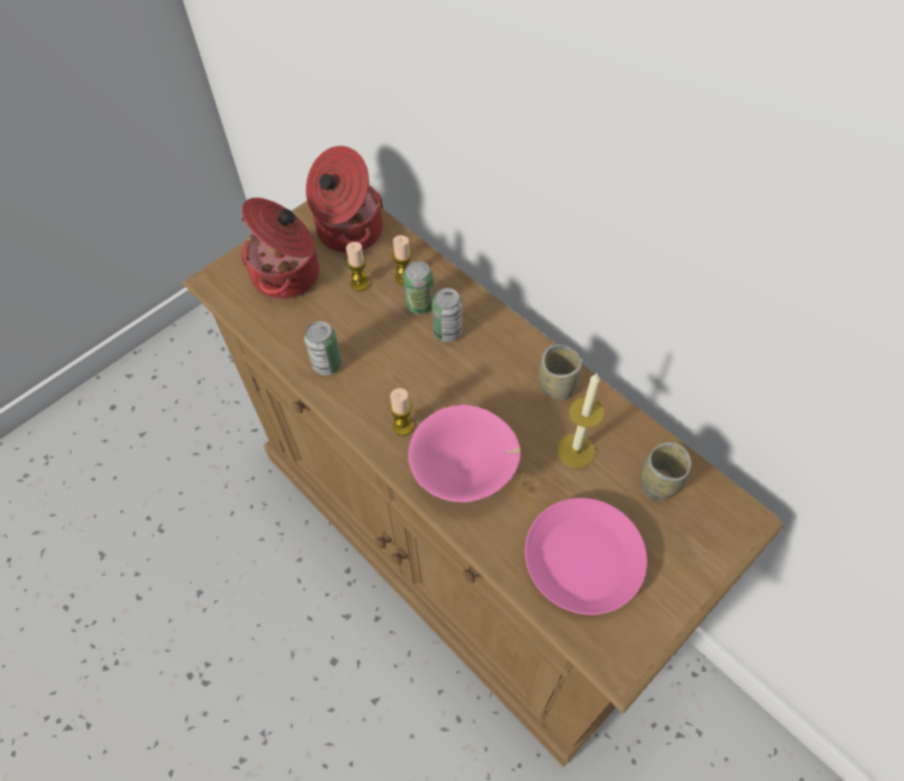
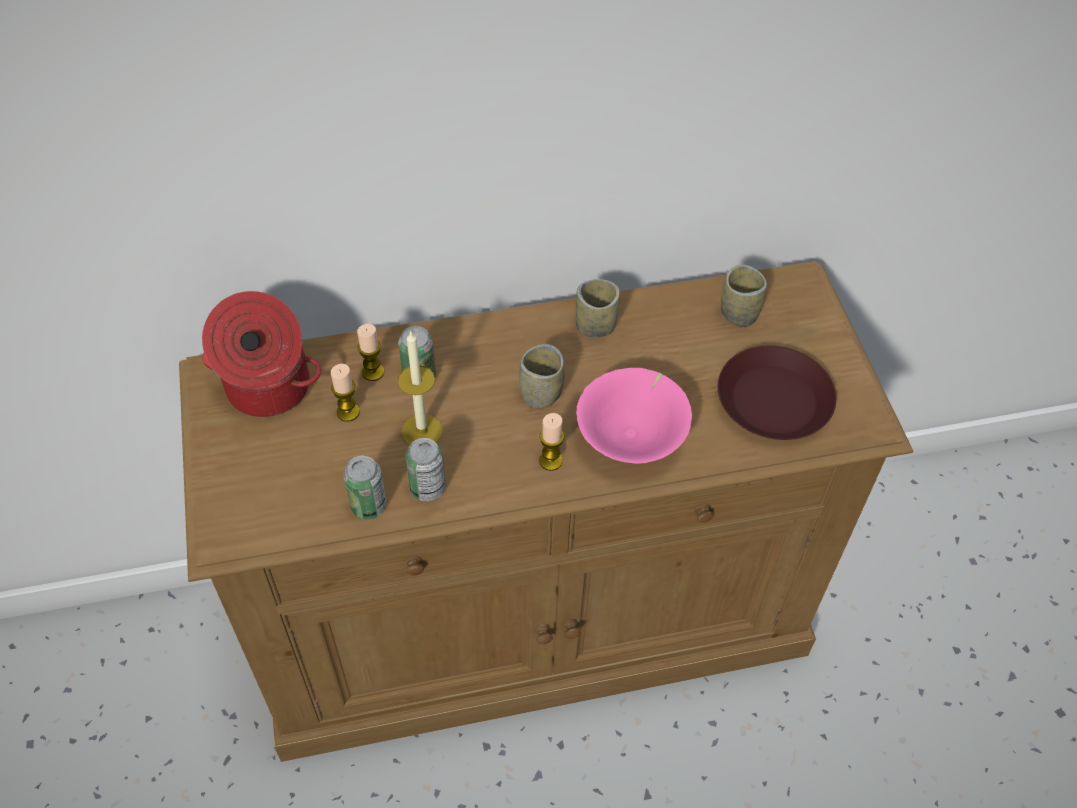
camera: 60 degrees left, 5 degrees down
cooking pot [241,198,319,299] -> none
can [432,288,462,342] -> can moved to [343,456,386,520]
pink plate [525,498,647,615] -> brown plate [718,346,837,440]
candle [557,373,604,468] -> candle moved to [397,330,443,446]
none -> cup [519,344,565,409]

